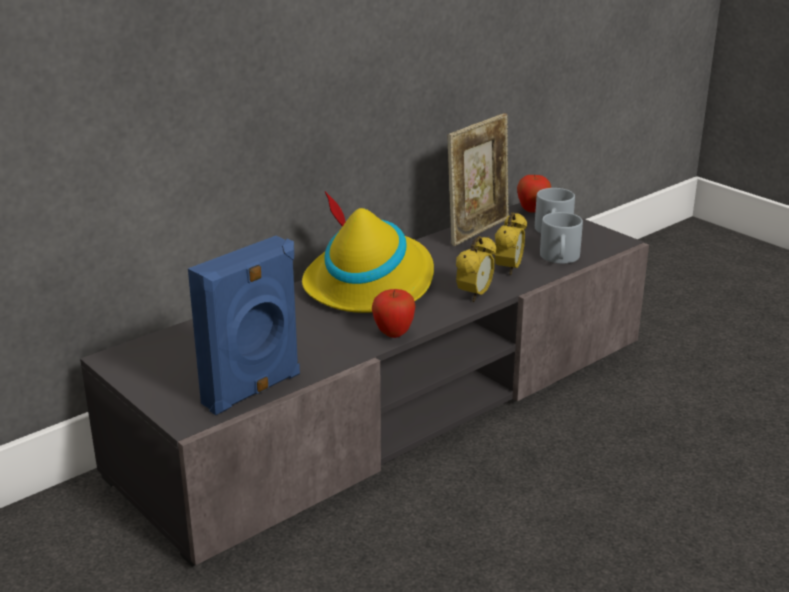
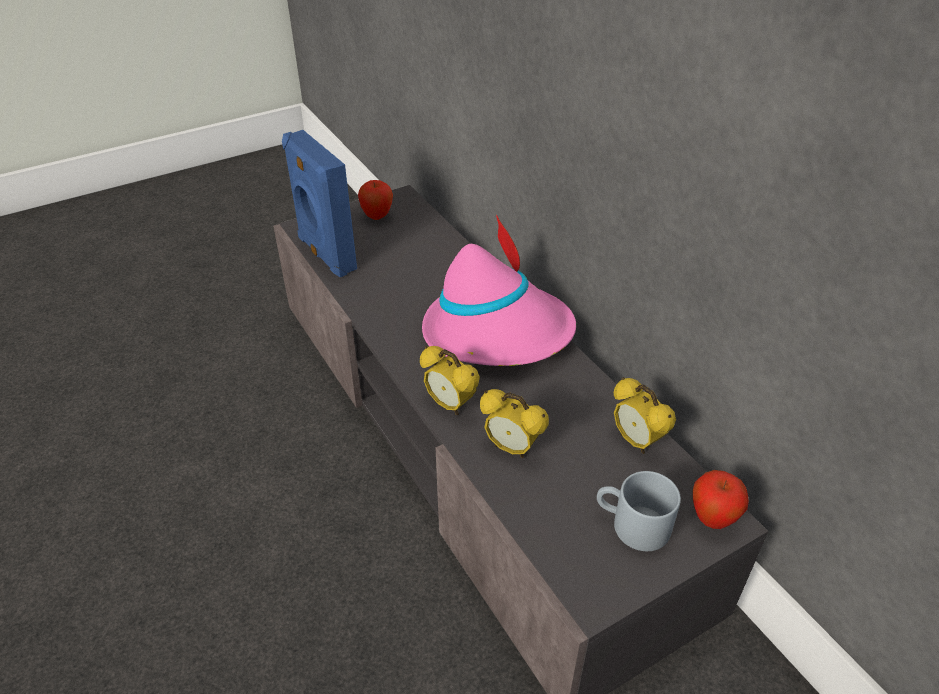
camera: 100 degrees right, 15 degrees up
yellow hat [302,191,434,313] -> pink hat [422,215,576,366]
apple [372,289,416,338] -> apple moved to [358,180,393,220]
picture frame [448,113,509,246] -> alarm clock [614,377,676,454]
grey mug [540,212,583,264] -> none

